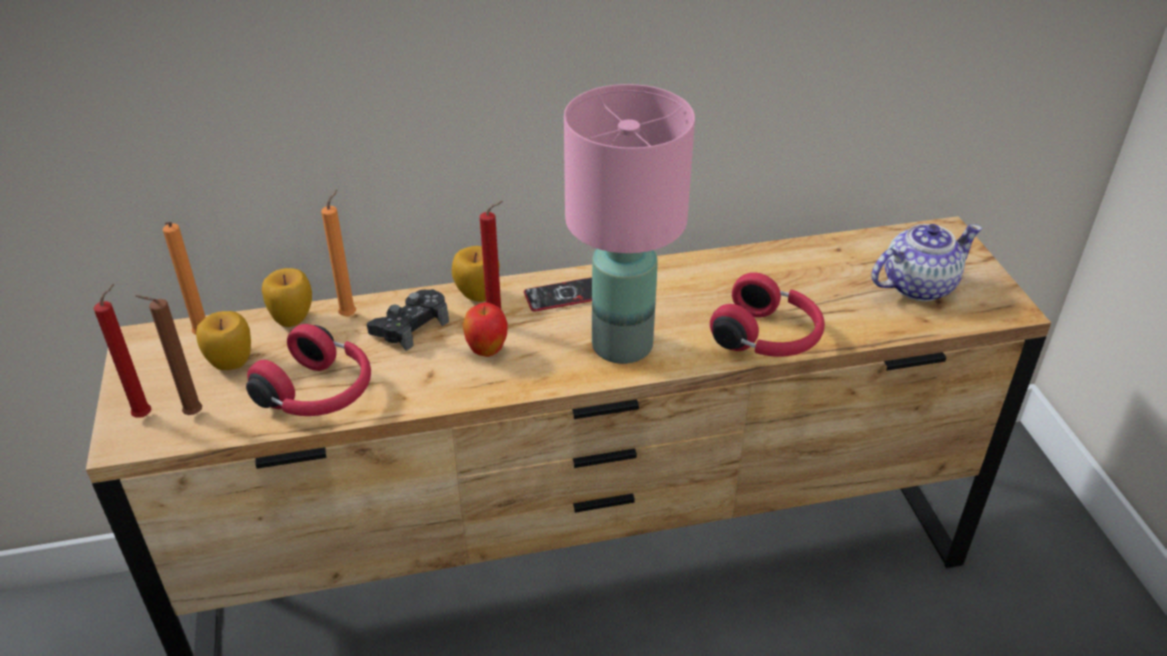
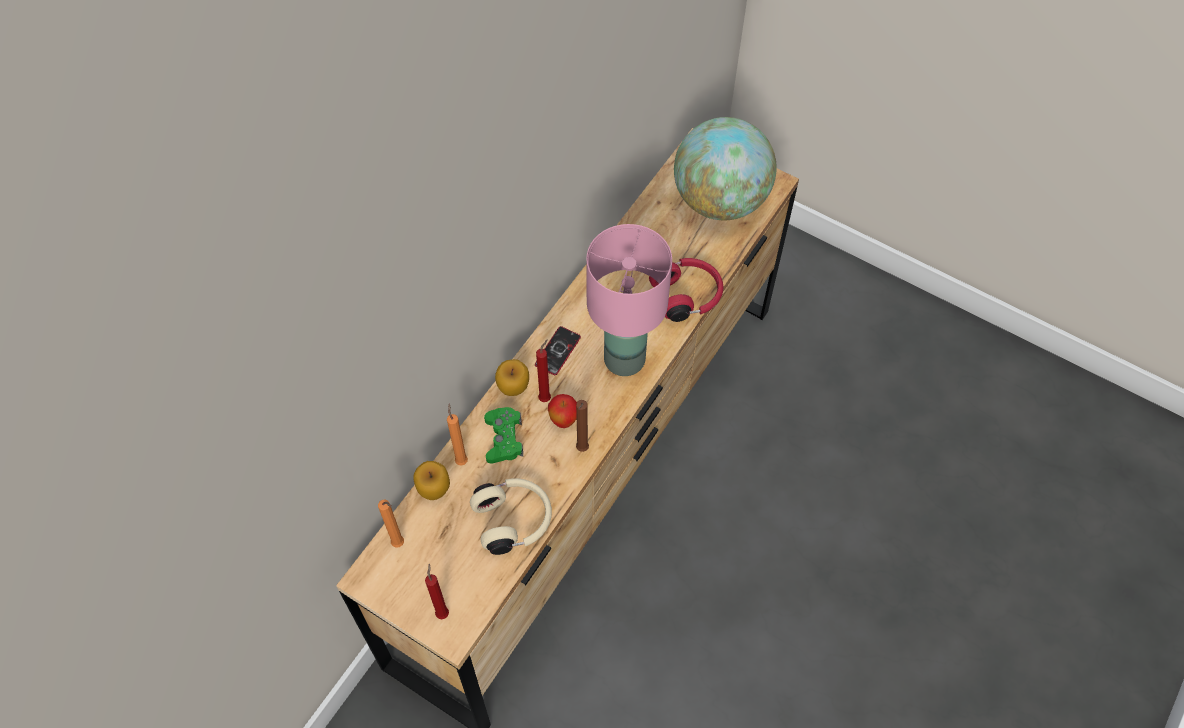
camera: 45 degrees left, 20 degrees up
brown candle [135,295,202,415] -> brown candle moved to [576,400,589,452]
apple [196,311,251,370] -> none
red headphones [246,324,371,416] -> beige headphones [470,478,552,555]
black game controller [367,289,449,351] -> green game controller [484,407,523,464]
teapot [871,224,982,301] -> globe [674,117,777,220]

